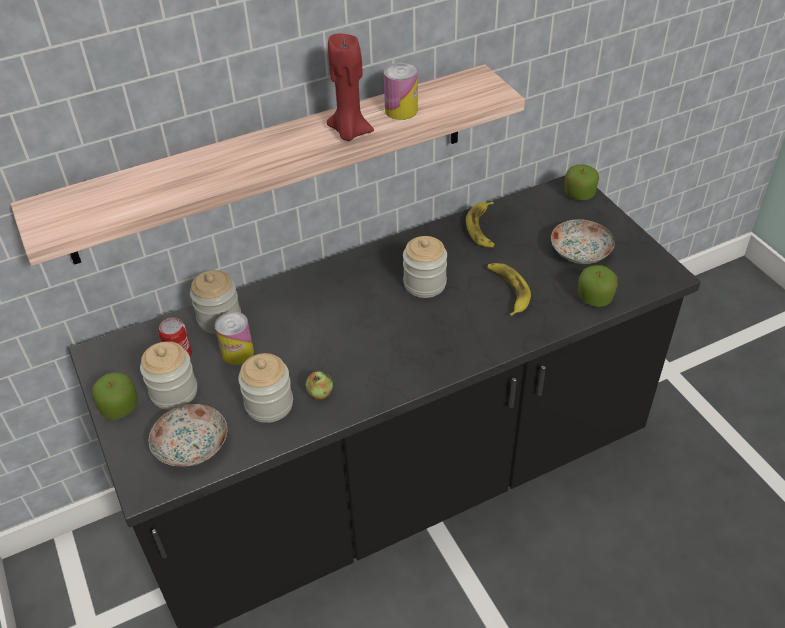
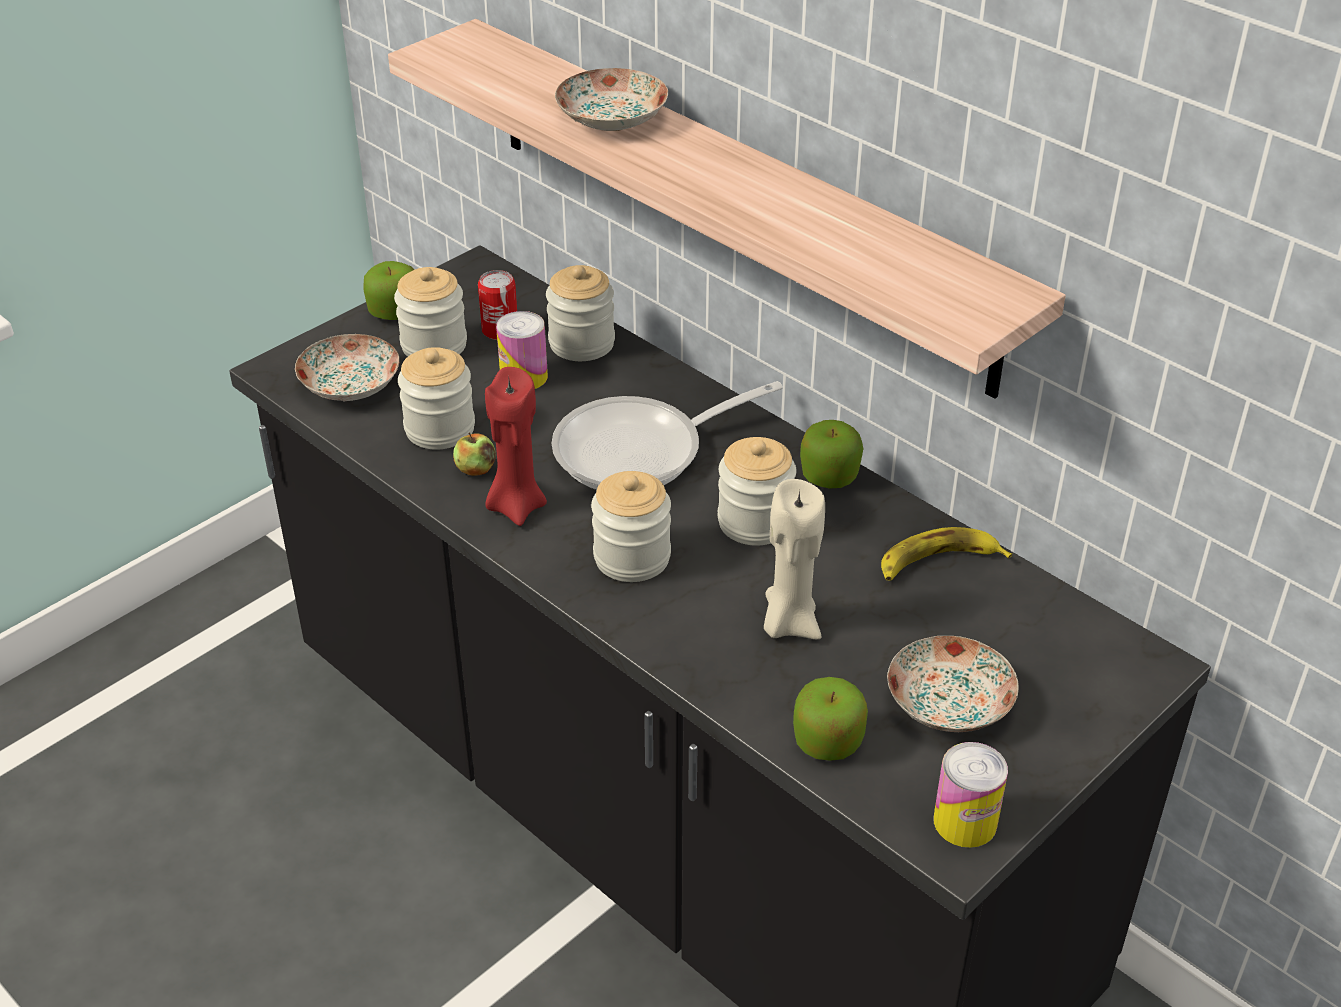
camera: 70 degrees right, 5 degrees down
red candle [327,34,374,141] -> red candle moved to [485,367,547,526]
can [384,63,418,120] -> can moved to [934,742,1008,848]
banana [487,263,531,316] -> beige candle [764,479,825,639]
apple [565,164,599,201] -> apple moved to [800,420,863,489]
none -> frying pan [552,381,783,490]
none -> plate [555,68,668,131]
none -> jar [591,471,671,582]

